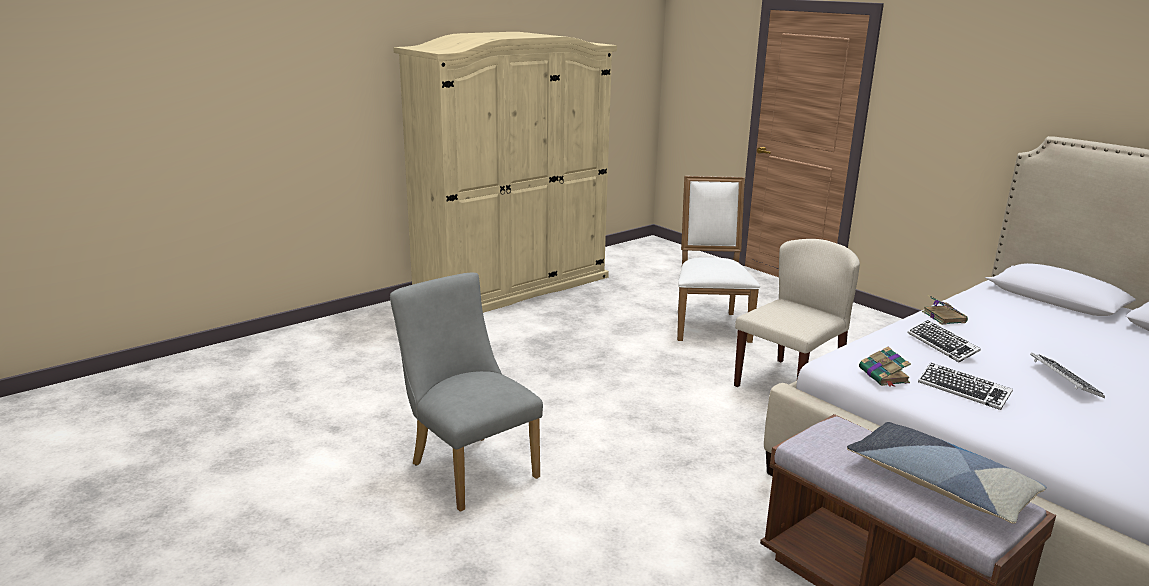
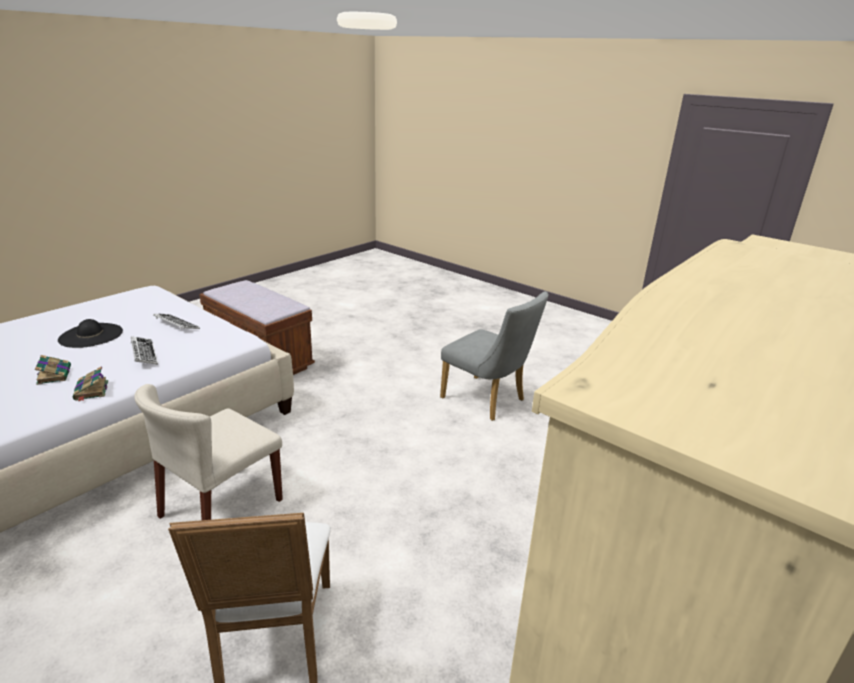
camera: 170 degrees right, 5 degrees up
pillow [847,422,1047,524] -> none
book [859,347,911,387] -> book moved to [35,355,71,385]
keyboard [1030,352,1105,398] -> black hat [58,319,123,348]

